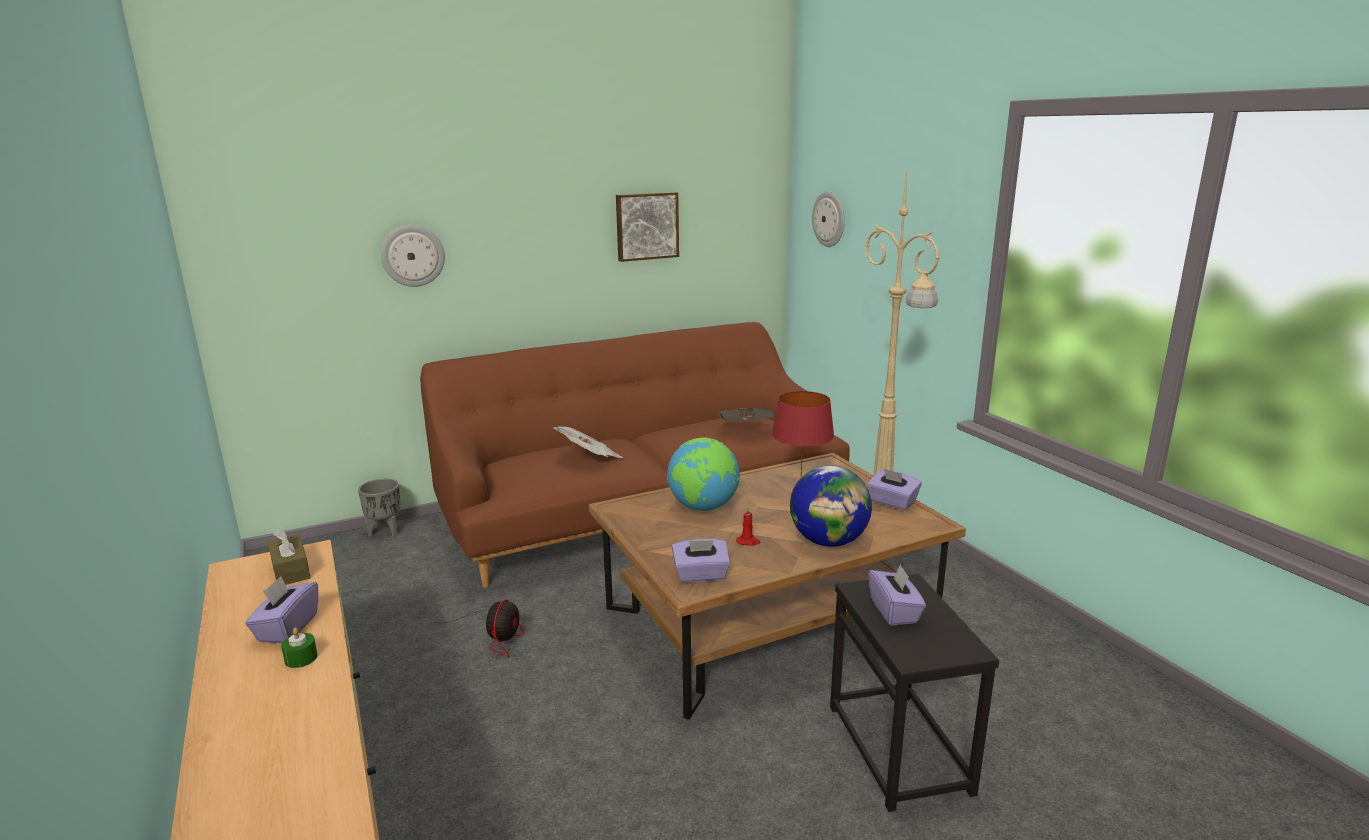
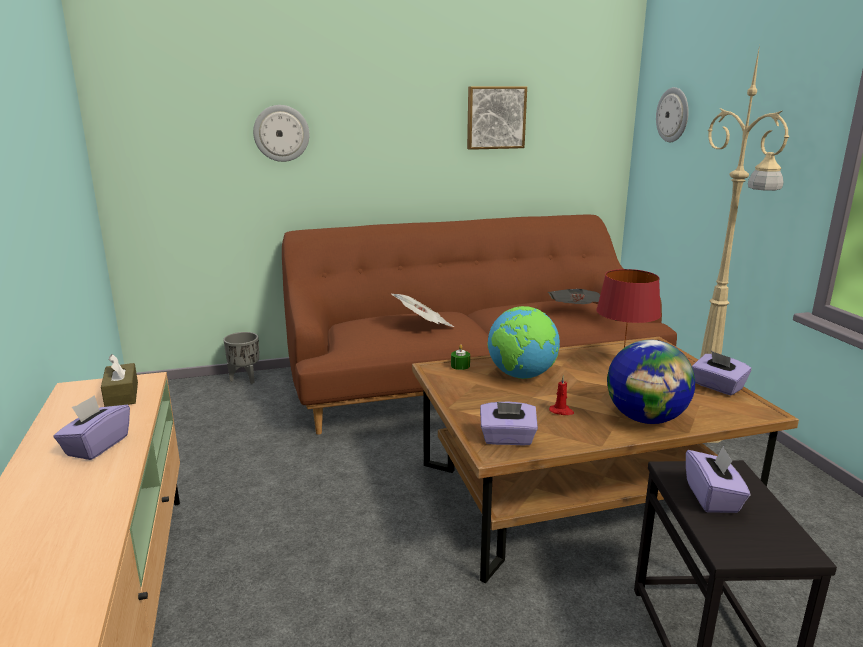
camera: 10 degrees right, 0 degrees up
green candle [281,627,318,668] -> green candle moved to [451,344,470,370]
fan [432,600,525,657] -> none

